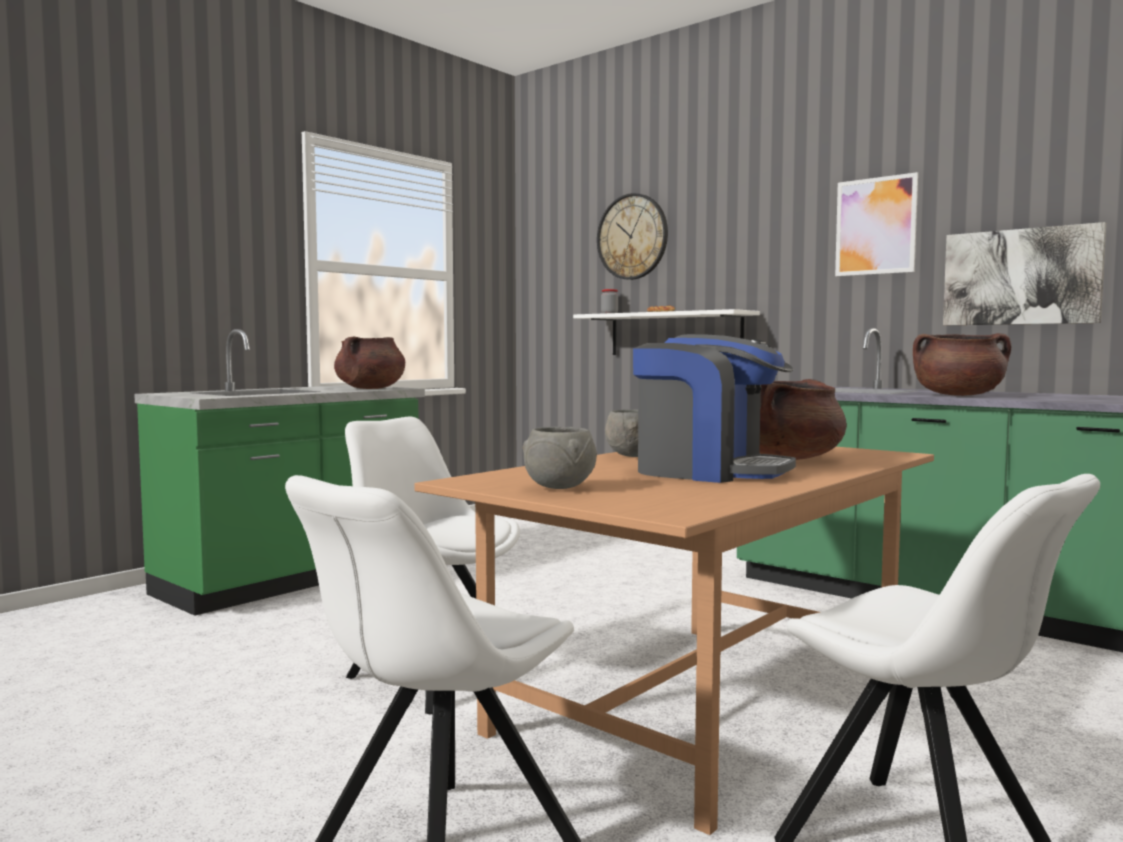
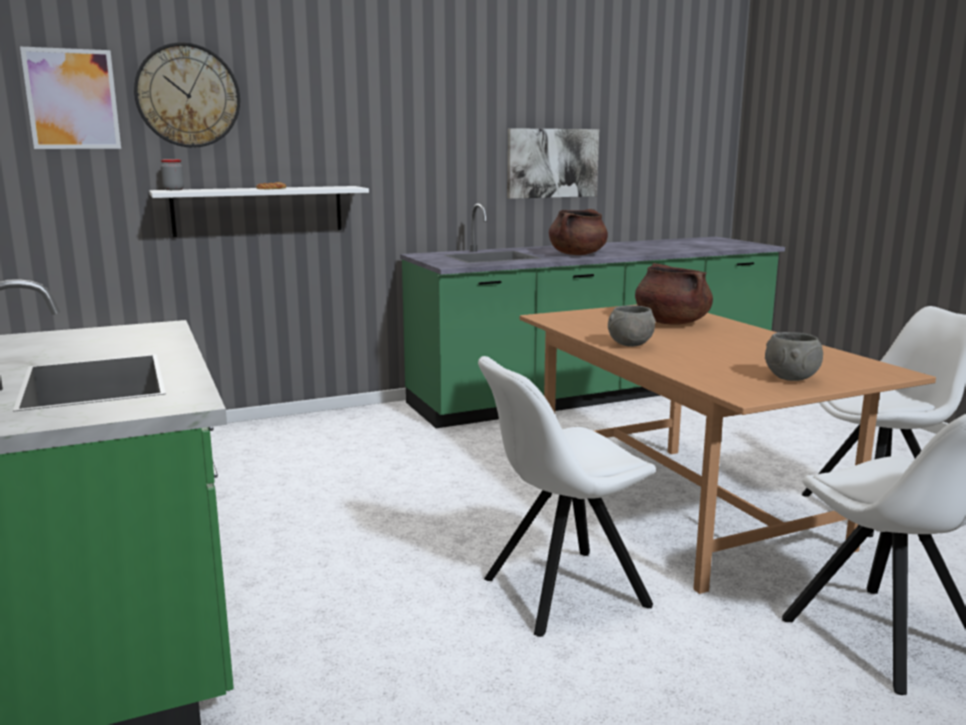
camera: 65 degrees left, 10 degrees up
brown cooking pot [334,337,405,389] -> none
coffee machine [633,334,796,483] -> none
picture [835,172,918,276] -> picture moved to [20,47,121,149]

